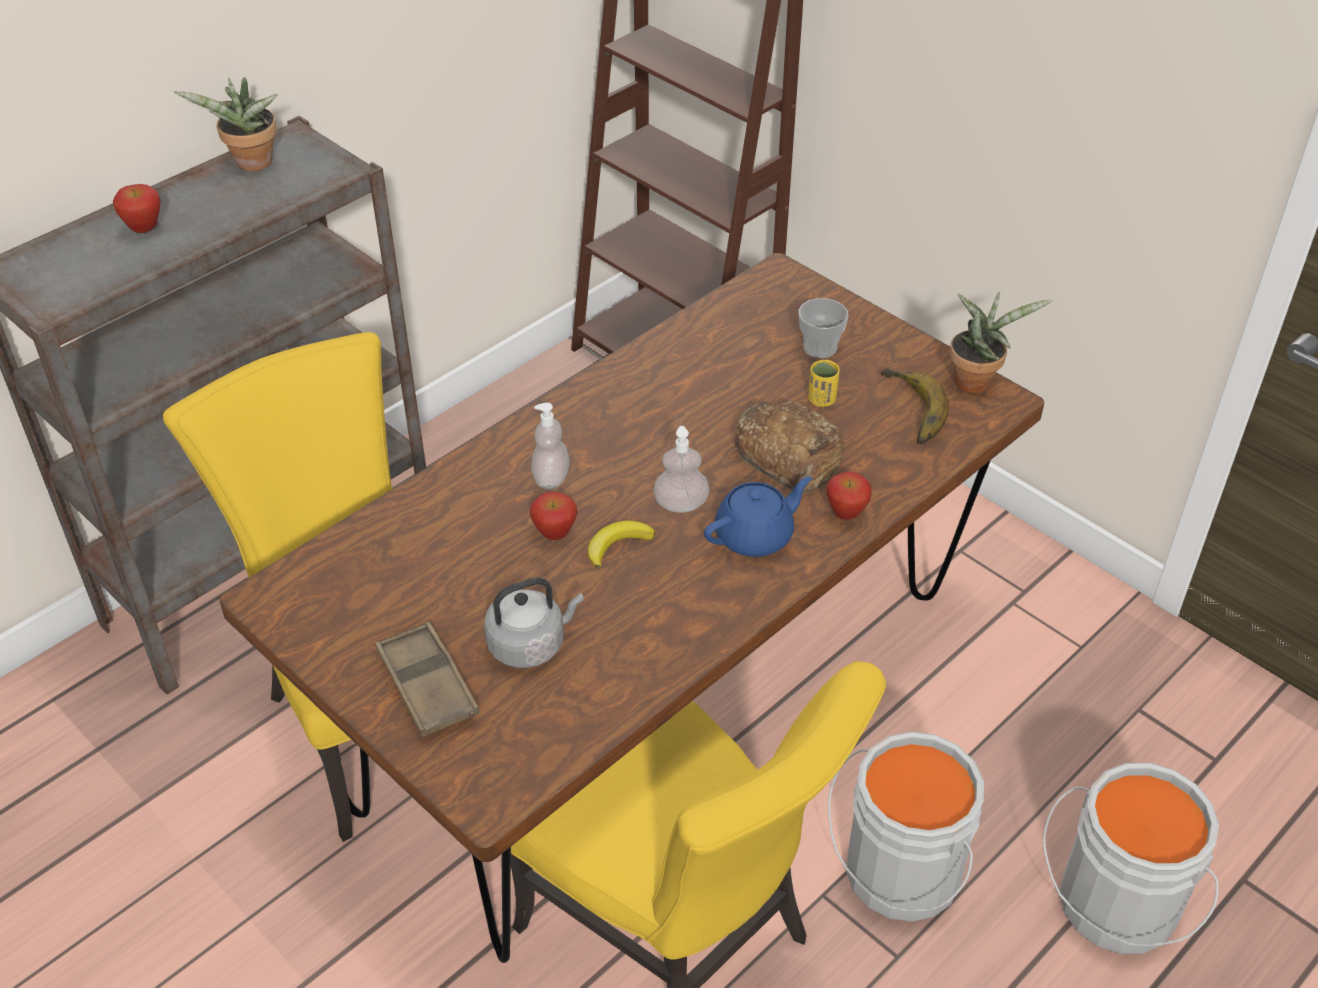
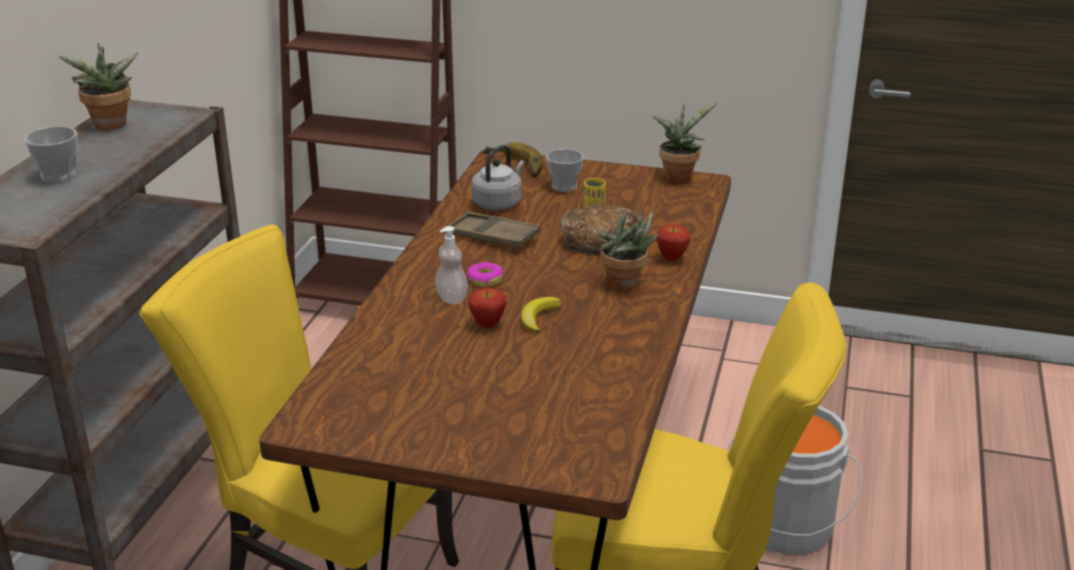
camera: 30 degrees left, 15 degrees down
apple [113,184,161,233] -> cup [24,126,78,183]
brown tray [375,622,480,737] -> brown tray moved to [445,212,541,248]
grey kettle [484,578,584,668] -> grey kettle moved to [471,145,524,210]
soap dispenser [653,426,710,513] -> none
blue teapot [704,476,812,557] -> potted plant [599,209,659,291]
banana [881,367,949,444] -> banana moved to [483,142,543,177]
grey bucket [1043,763,1219,954] -> none
none -> donut [467,262,503,287]

